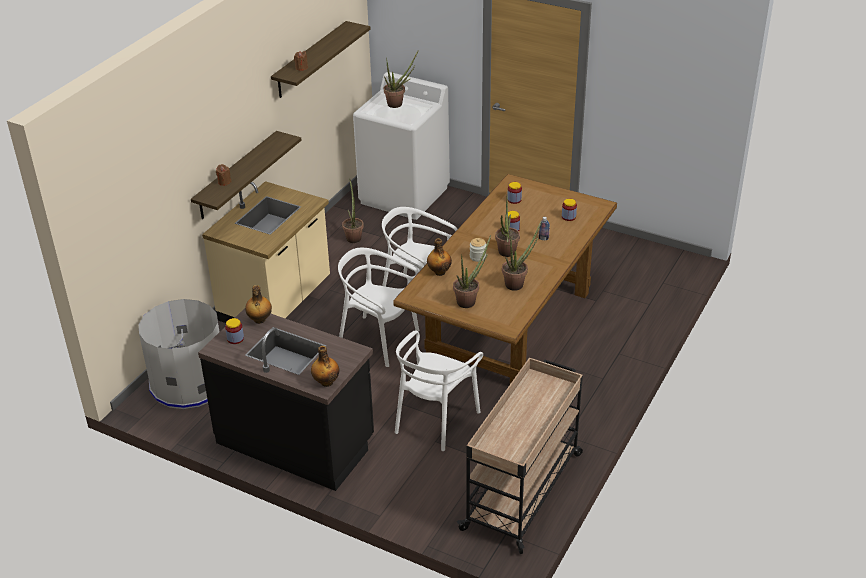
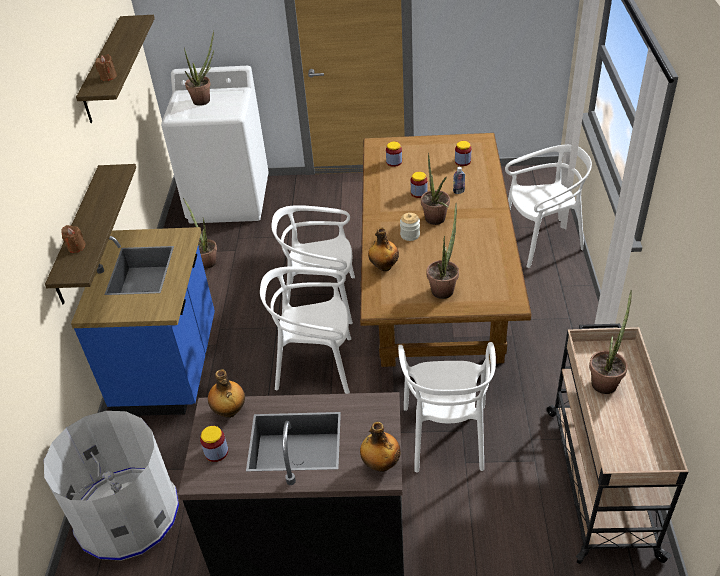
camera: 25 degrees left, 5 degrees up
beige counter [202,181,330,323] -> blue counter [71,227,215,416]
potted plant [502,220,542,291] -> potted plant moved to [589,290,632,394]
none -> white chair [505,145,592,268]

